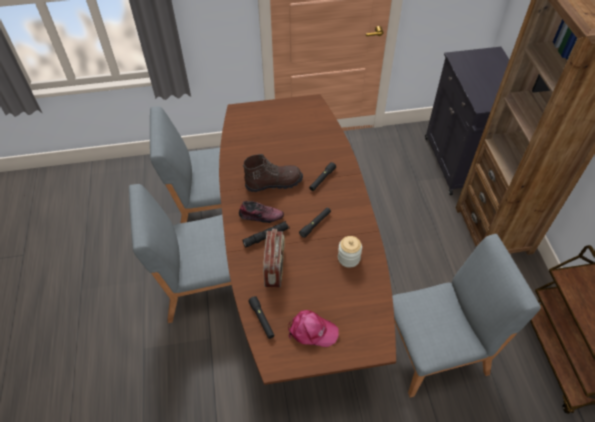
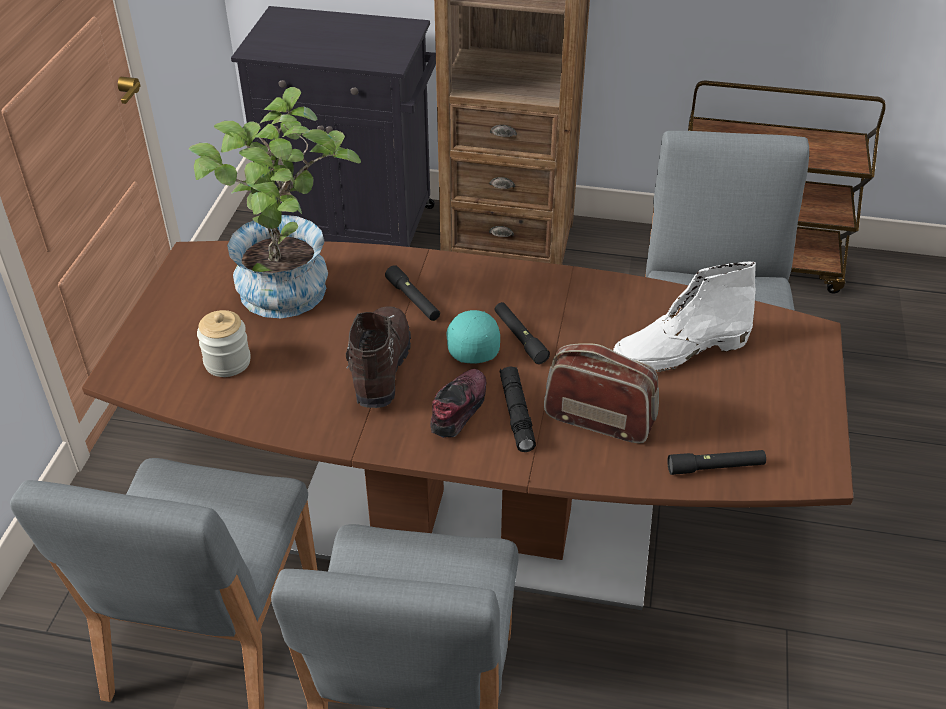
camera: 70 degrees left, 10 degrees down
pink cap [288,310,339,347] -> none
jar [338,236,362,268] -> jar moved to [197,310,251,377]
none -> potted plant [189,87,361,318]
none -> turquoise cap [446,310,500,364]
none -> white boot [613,262,756,372]

